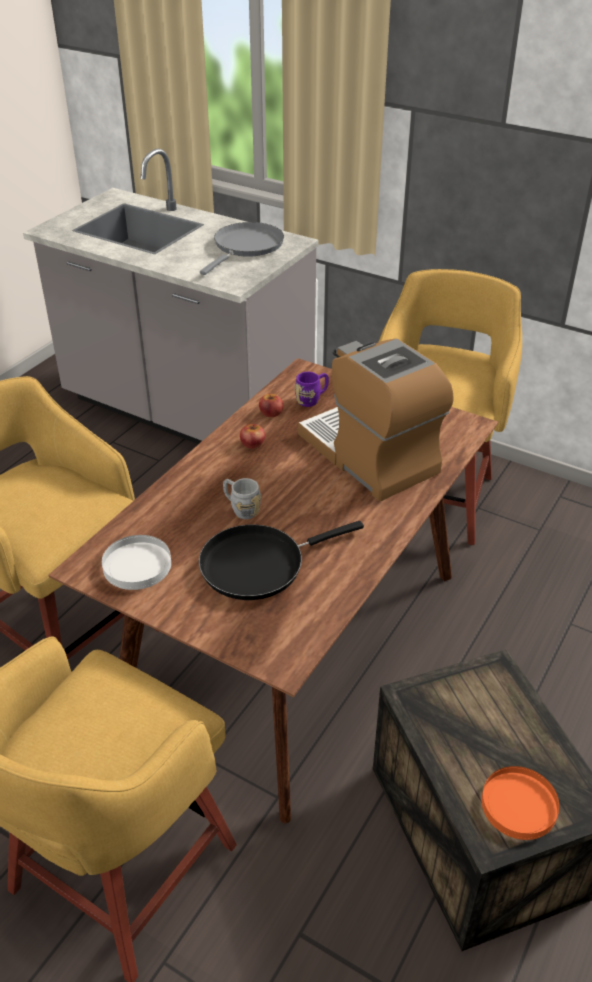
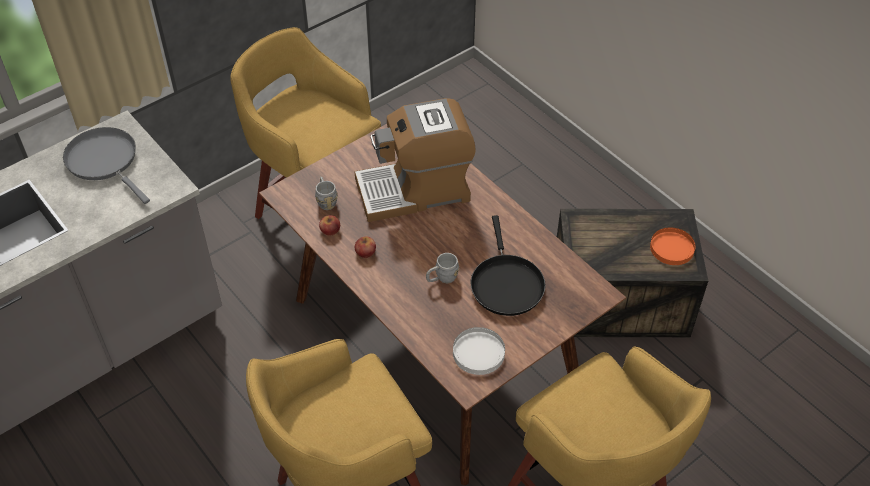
camera: 70 degrees left, 10 degrees up
purple mug [295,372,329,407] -> grey mug [315,177,338,210]

